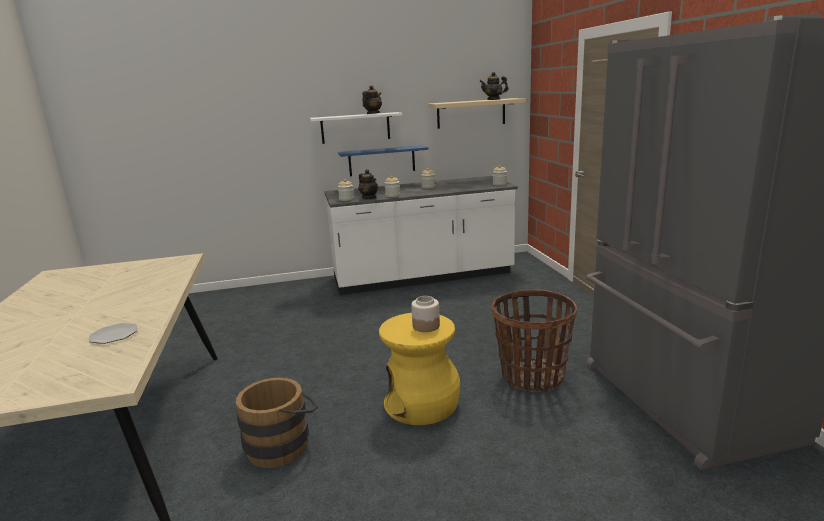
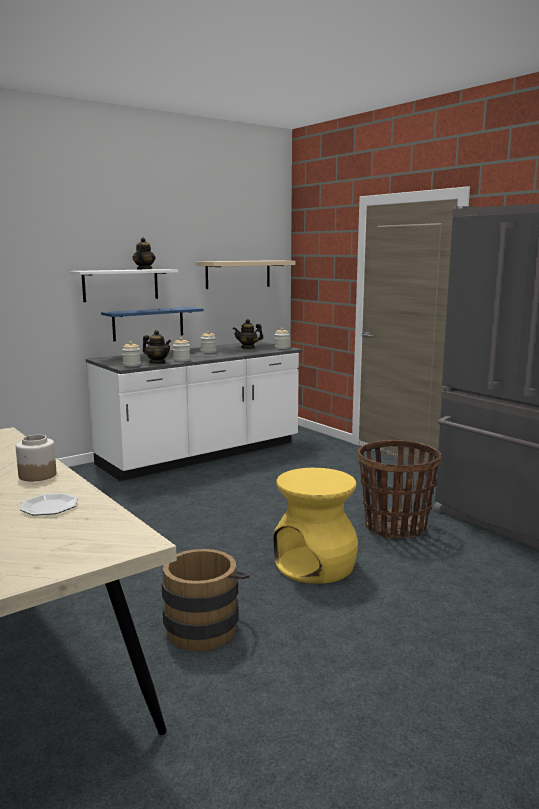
camera: 25 degrees left, 5 degrees down
jar [411,296,440,332] -> jar moved to [16,435,56,481]
teapot [479,72,509,100] -> teapot moved to [233,319,263,349]

